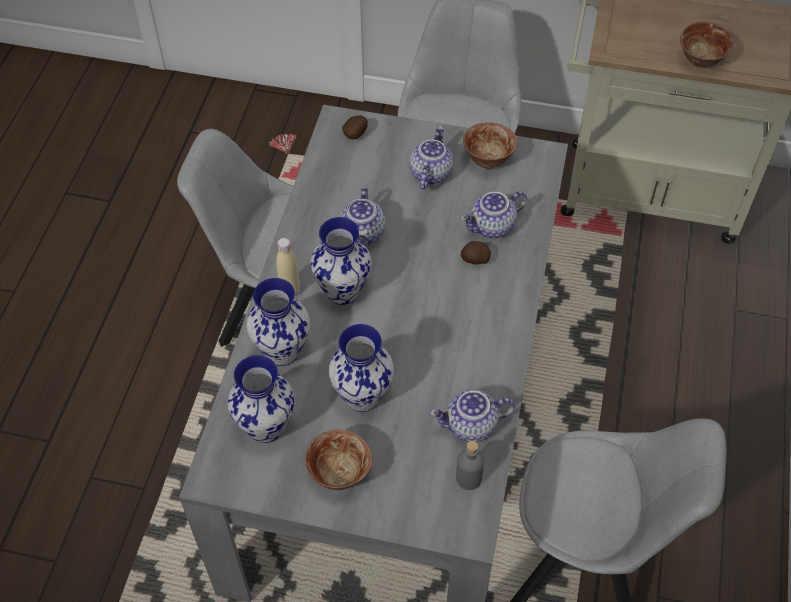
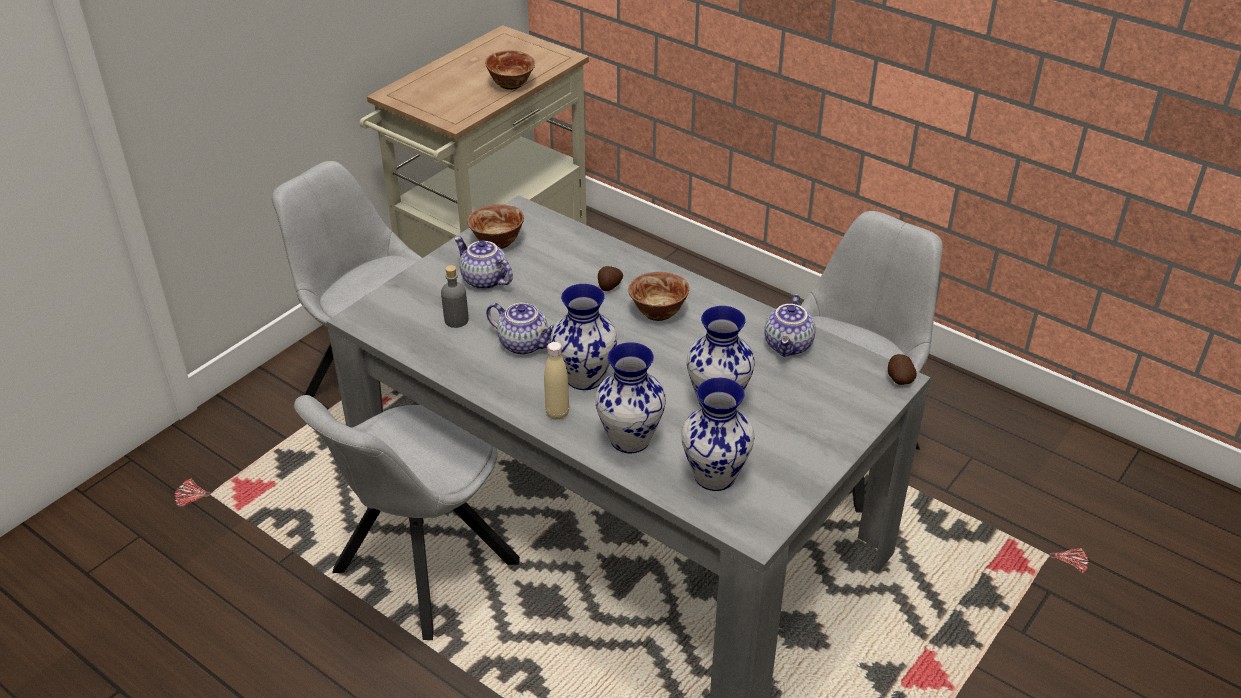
camera: 65 degrees left, 15 degrees down
bowl [305,430,372,490] -> bowl moved to [628,272,689,321]
potato [342,116,368,139] -> potato moved to [888,354,917,385]
grey bottle [456,440,484,490] -> grey bottle moved to [441,265,469,328]
teapot [460,191,527,238] -> none

